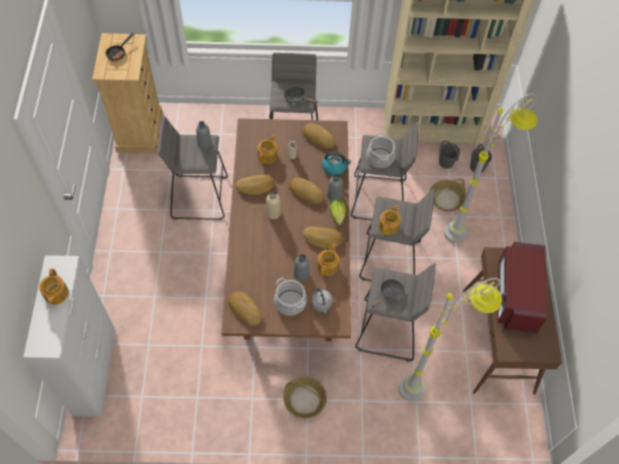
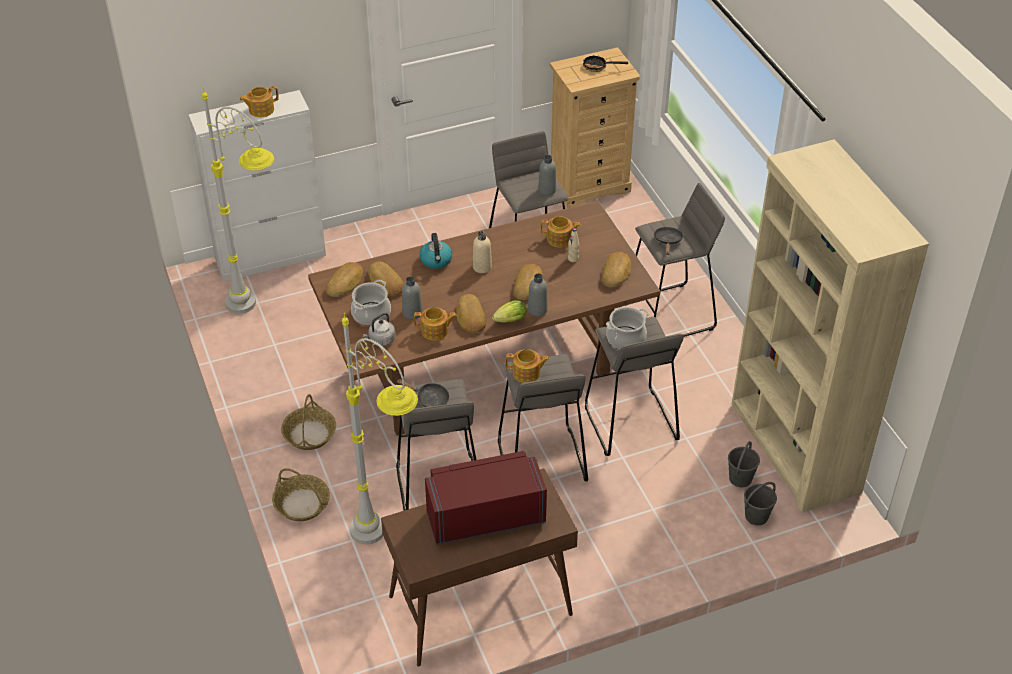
camera: 70 degrees right, 15 degrees down
bread [236,175,275,195] -> bread moved to [368,262,404,296]
kettle [322,152,351,176] -> kettle moved to [419,233,452,269]
basket [430,179,466,211] -> basket moved to [272,468,330,521]
grey floor lamp [444,93,538,243] -> grey floor lamp moved to [202,88,274,314]

